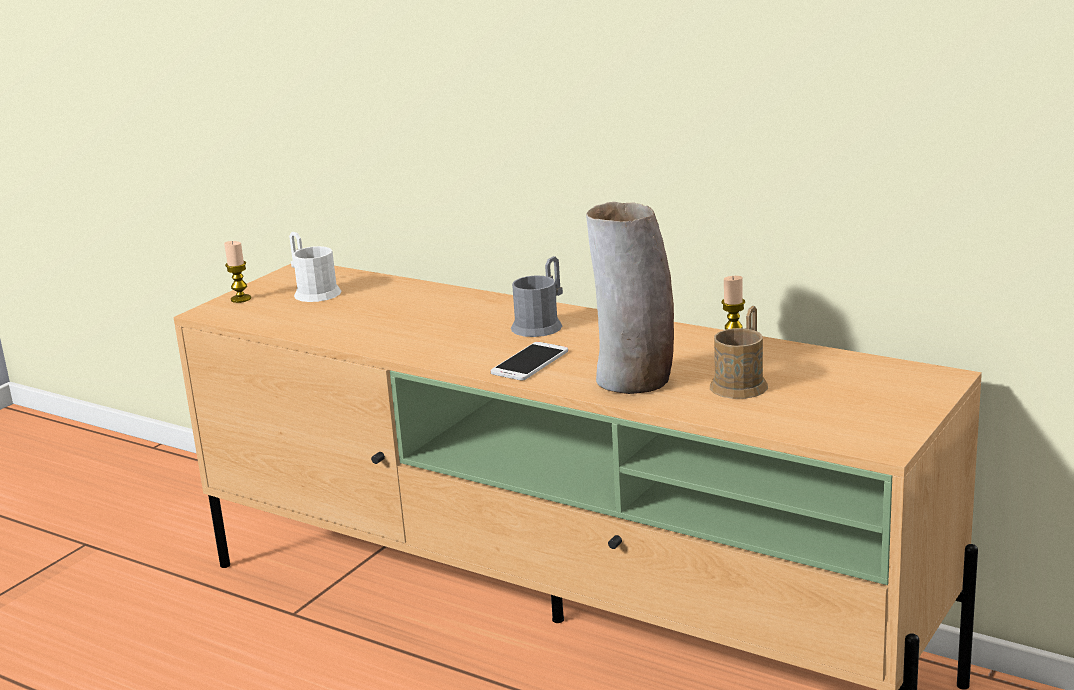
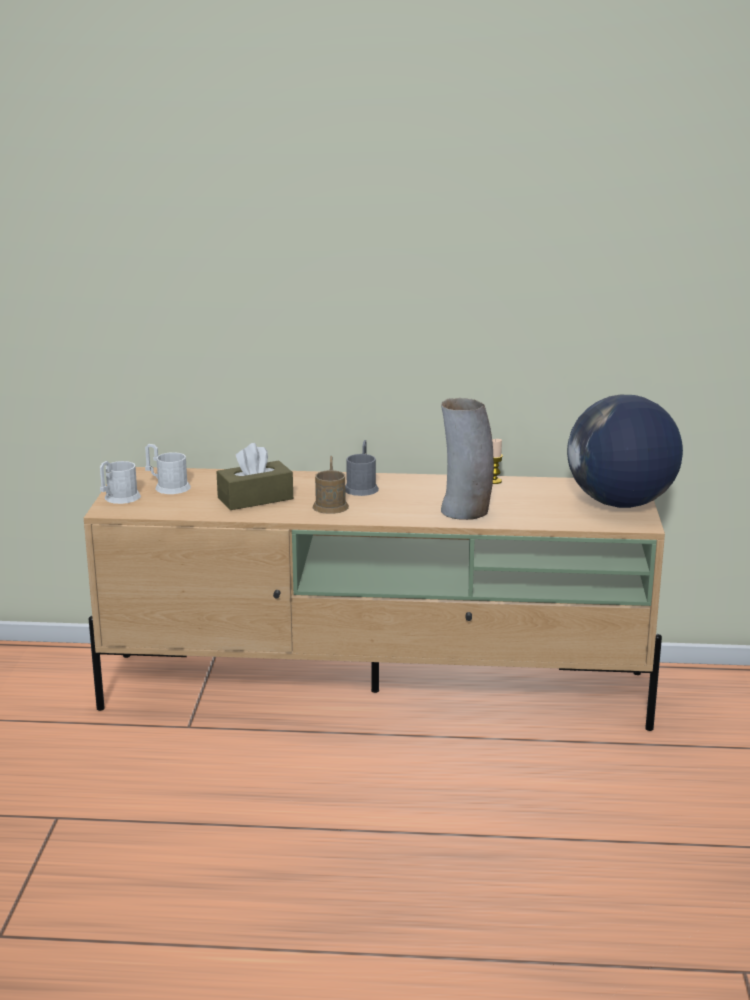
camera: 30 degrees left, 0 degrees up
candle [224,241,251,303] -> white mug [100,461,141,504]
phone [491,342,568,381] -> none
brown mug [710,306,768,399] -> brown mug moved to [313,456,349,514]
none -> brown tissue box [216,443,293,510]
none -> globe [567,395,683,508]

